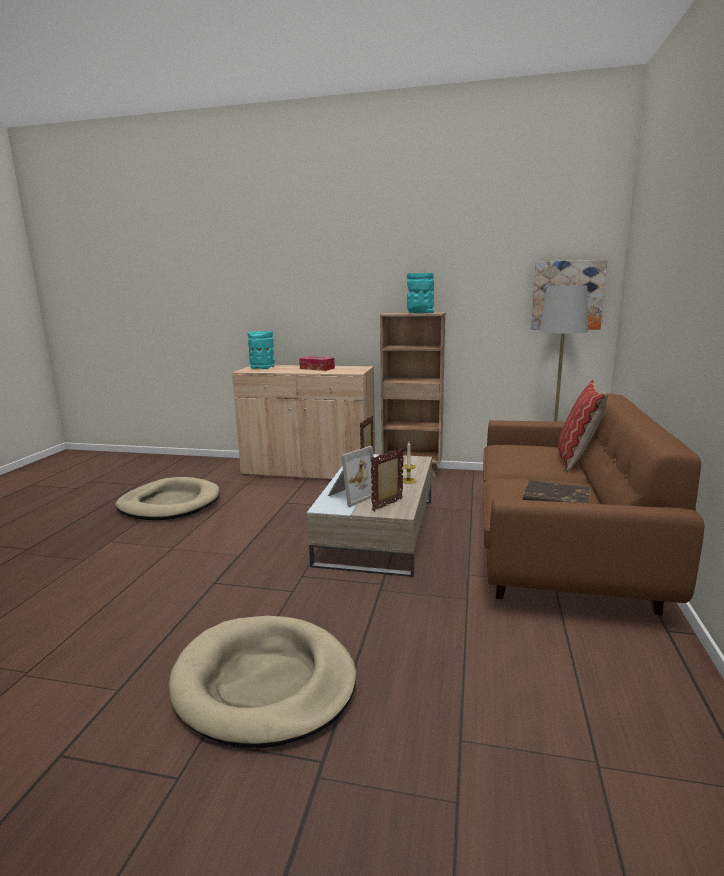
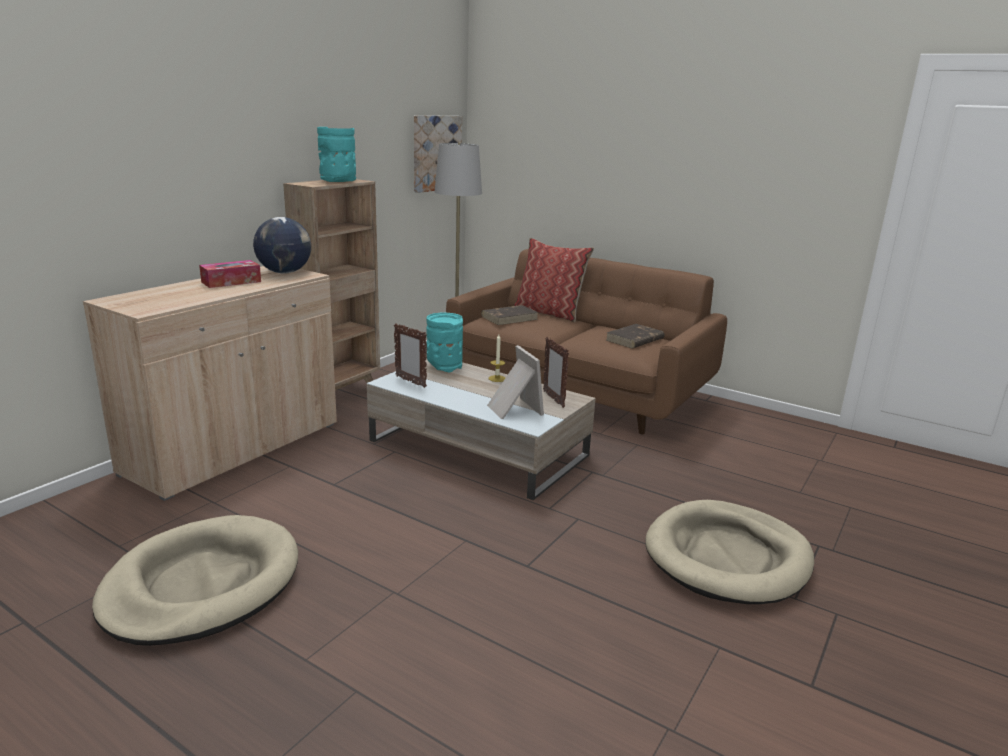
camera: 70 degrees left, 5 degrees up
turquoise vase [248,331,275,369] -> turquoise vase moved to [426,312,463,373]
none -> globe [253,217,311,274]
none -> brown book [481,305,539,325]

